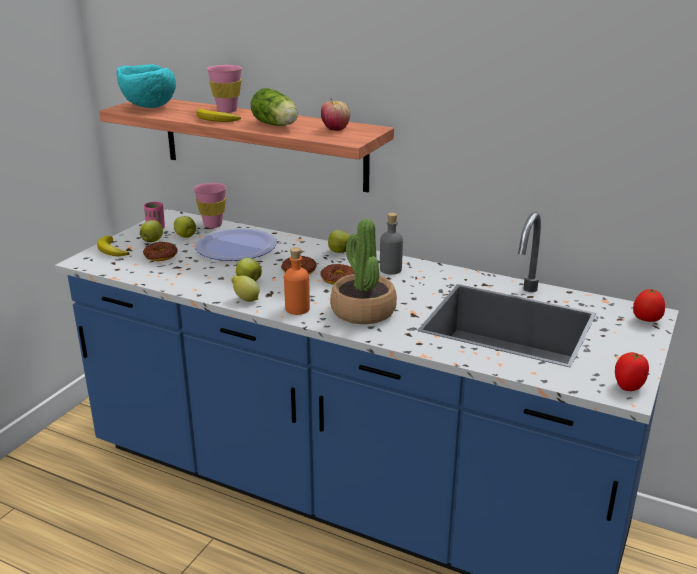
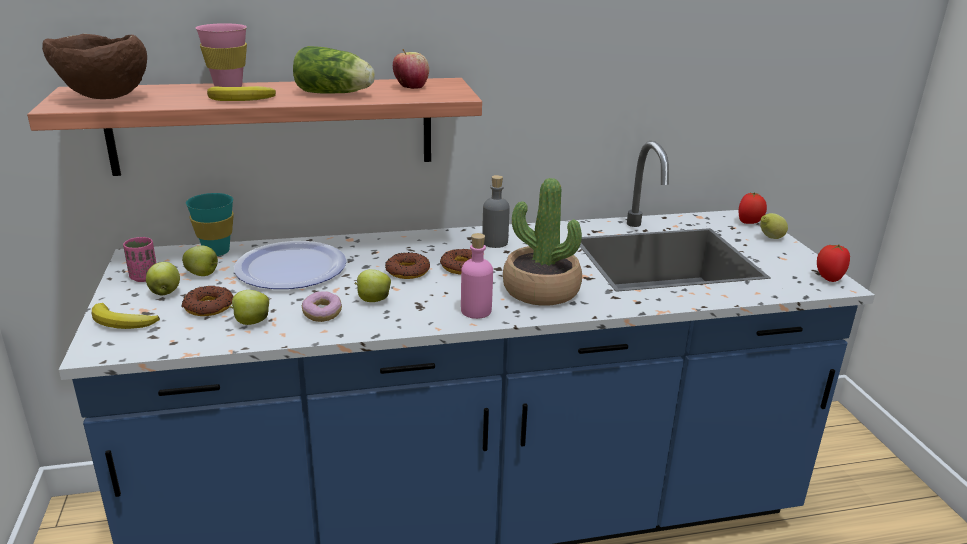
camera: 40 degrees left, 0 degrees up
turquoise bowl [117,64,176,108] -> brown bowl [42,34,147,99]
pink cup [194,183,226,228] -> turquoise cup [186,193,234,256]
lemon [231,275,260,302] -> lemon moved to [760,213,788,239]
orange bottle [284,247,310,315] -> pink bottle [461,233,493,319]
apple [328,230,350,253] -> apple moved to [229,290,269,325]
none -> donut [302,291,342,322]

